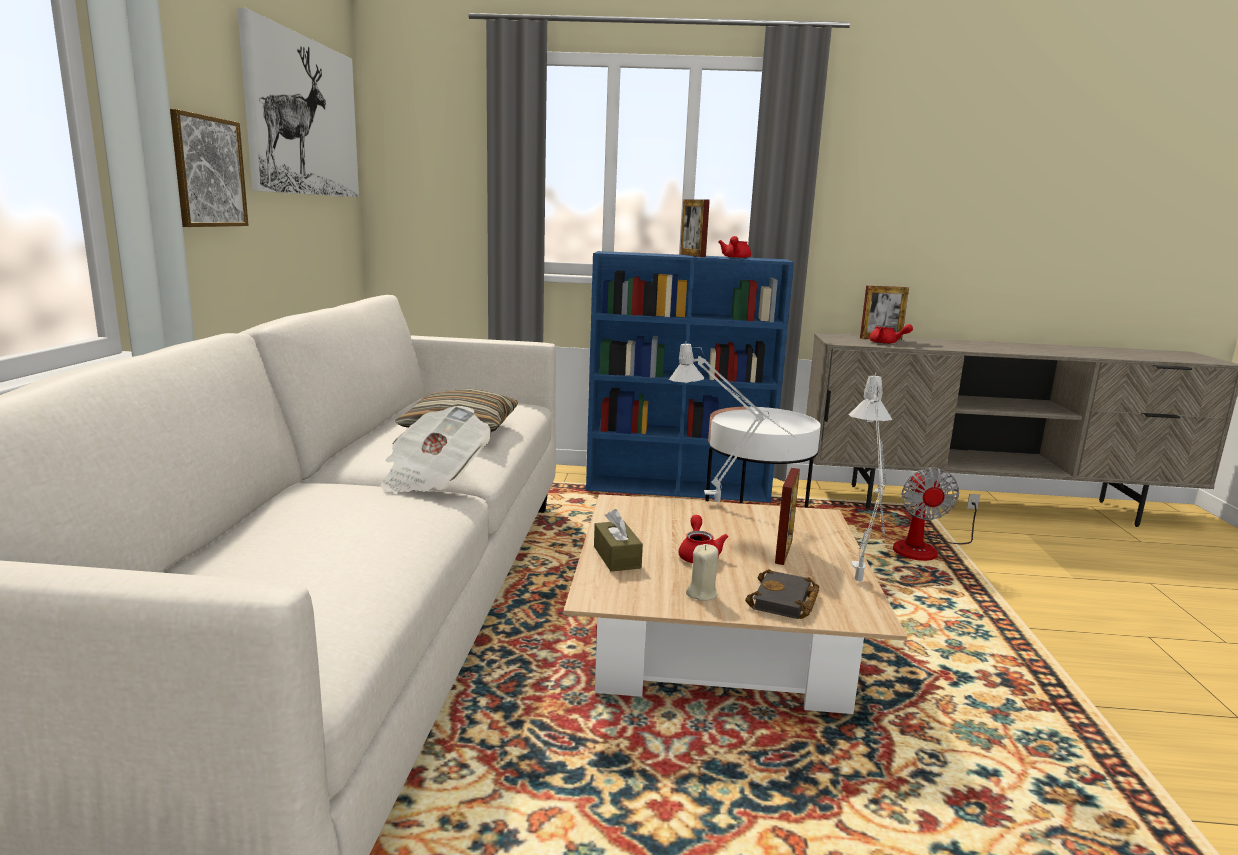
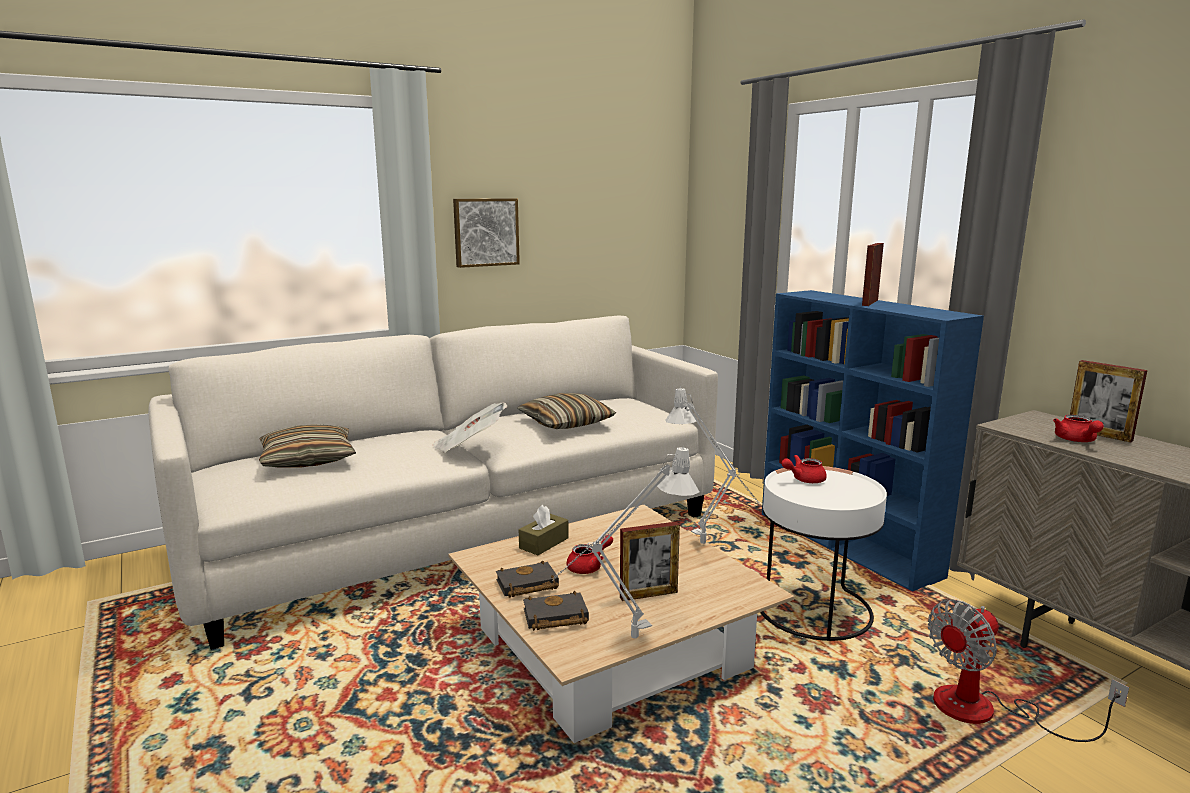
camera: 55 degrees right, 0 degrees up
picture [237,8,359,197] -> none
beige candle [686,544,719,601] -> black book [496,560,559,598]
red teapot [718,236,751,259] -> red teapot moved to [781,455,827,483]
none -> pillow [259,424,356,468]

